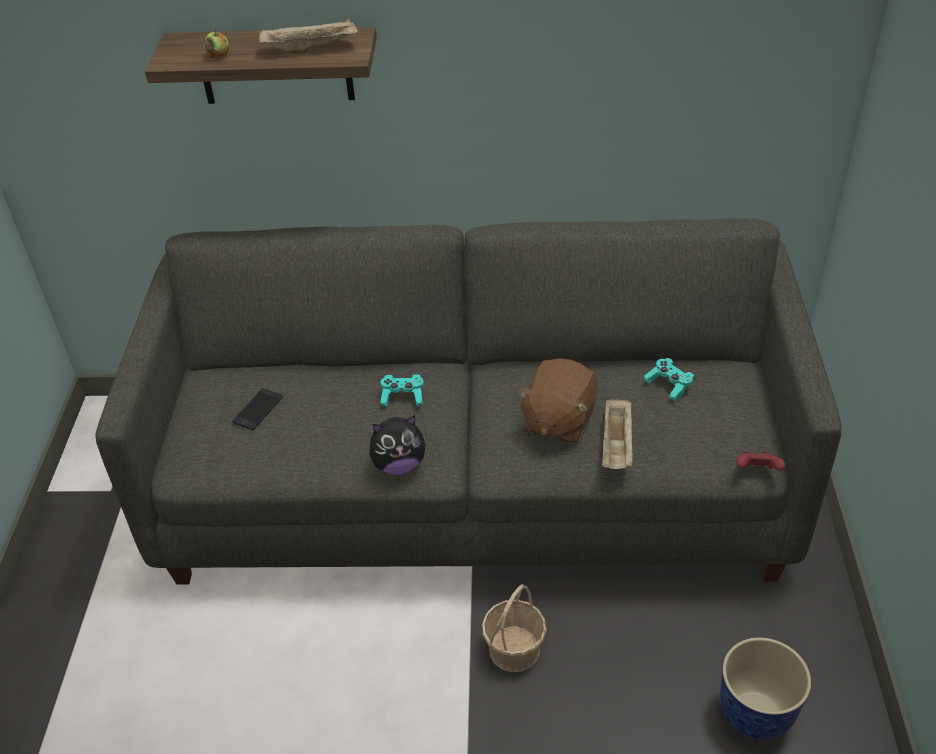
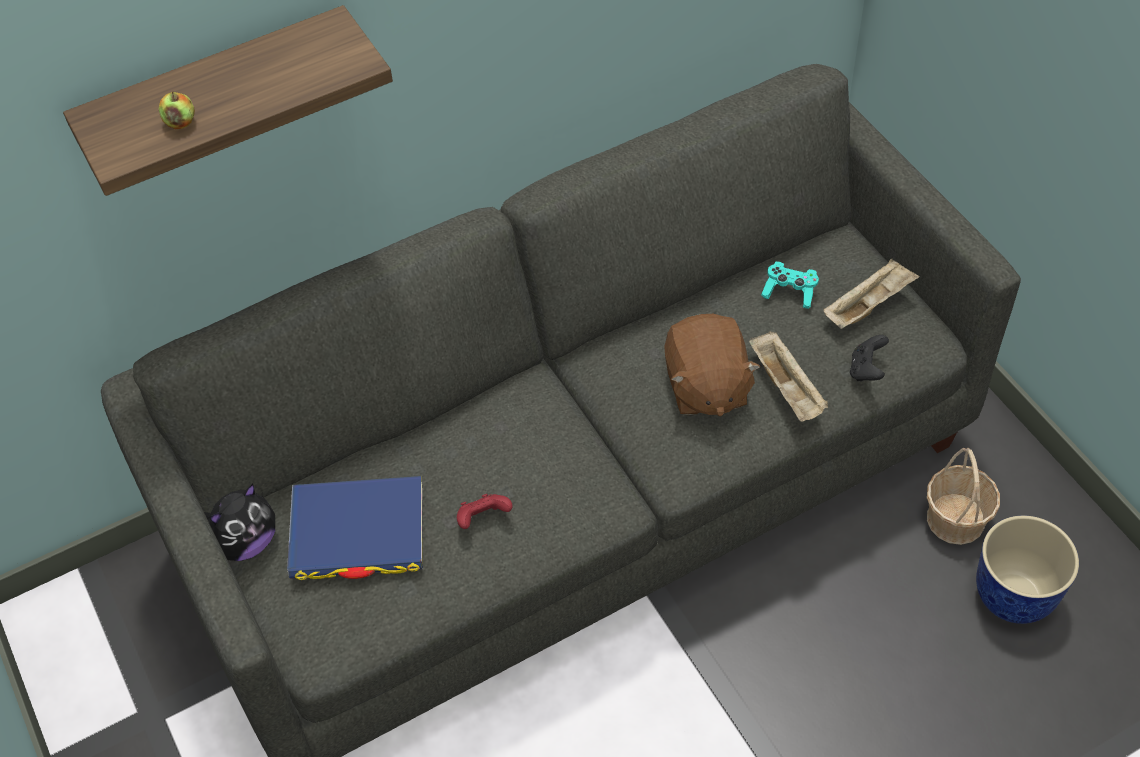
camera: 30 degrees left, 10 degrees up
phone [232,388,283,430] -> blue book [287,476,423,580]
beige tray [258,18,358,53] -> beige tray moved to [823,259,920,329]
plush toy [370,415,426,475] -> plush toy moved to [204,483,275,561]
turquoise game controller [380,374,424,406] -> none
basket [482,584,547,672] -> basket moved to [927,448,1000,545]
red game controller [736,451,785,471] -> red game controller moved to [457,494,513,529]
none -> black game controller [850,335,889,381]

